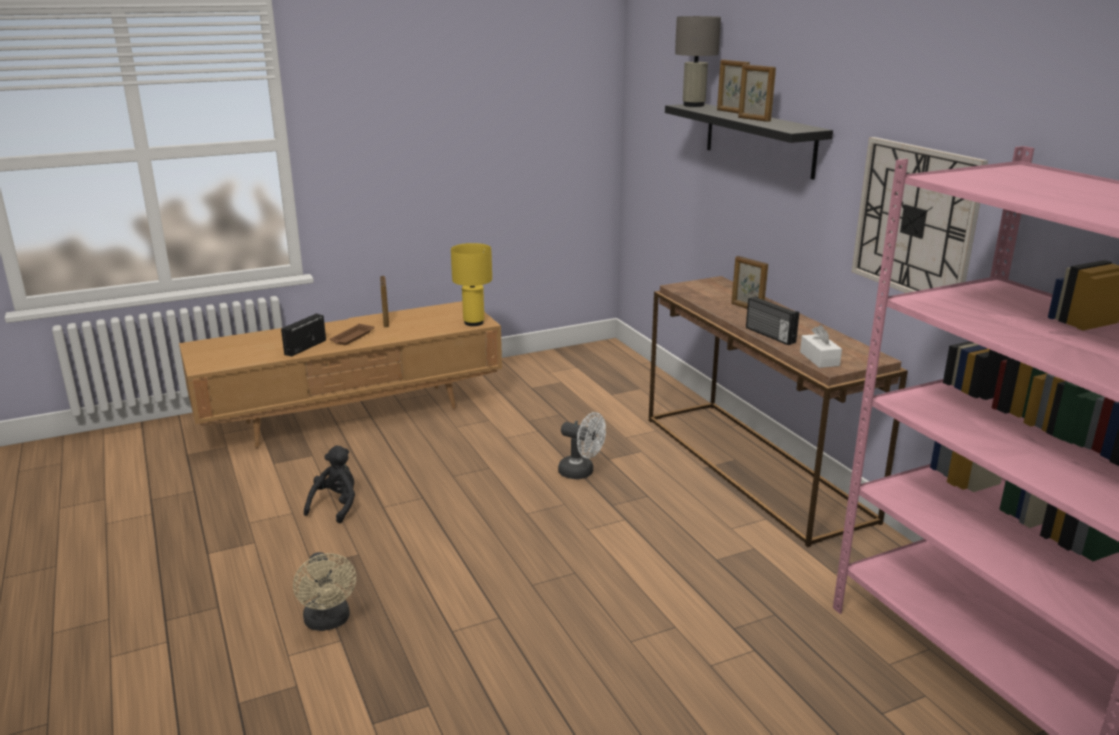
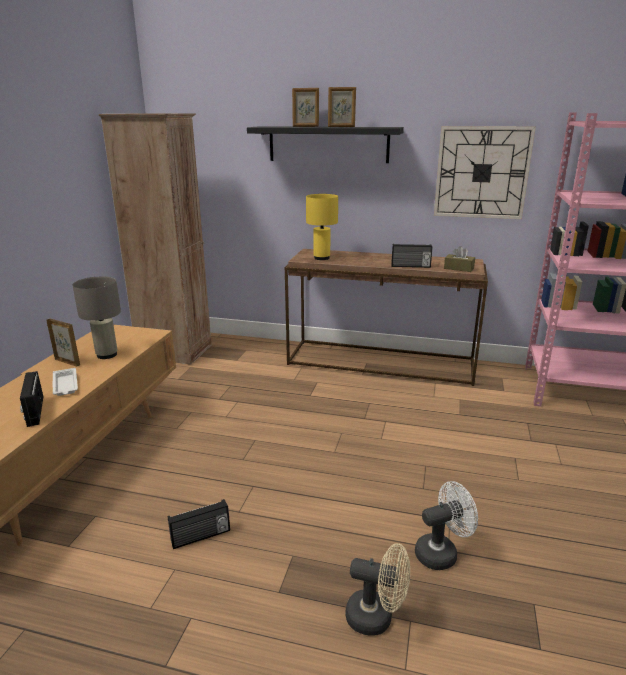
camera: 50 degrees left, 0 degrees up
black plush toy [304,446,355,523] -> radio [168,499,230,549]
brown tray [329,324,374,345] -> white tray [53,368,78,396]
yellow table lamp [451,243,492,326] -> yellow table lamp moved to [306,194,338,260]
white fan [558,412,606,479] -> white fan moved to [415,481,478,570]
grey table lamp [675,16,721,107] -> grey table lamp moved to [73,276,121,359]
picture frame [731,256,768,309] -> none
white tissue box [800,325,842,368] -> brown tissue box [444,246,475,272]
none -> brown cabinet [99,113,212,364]

